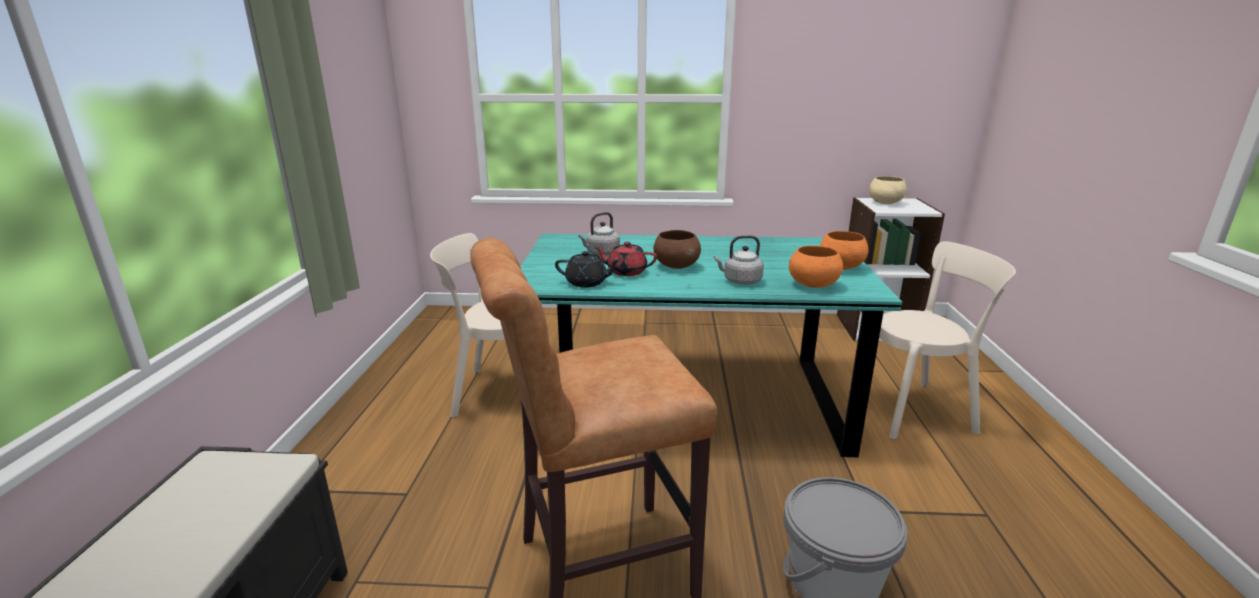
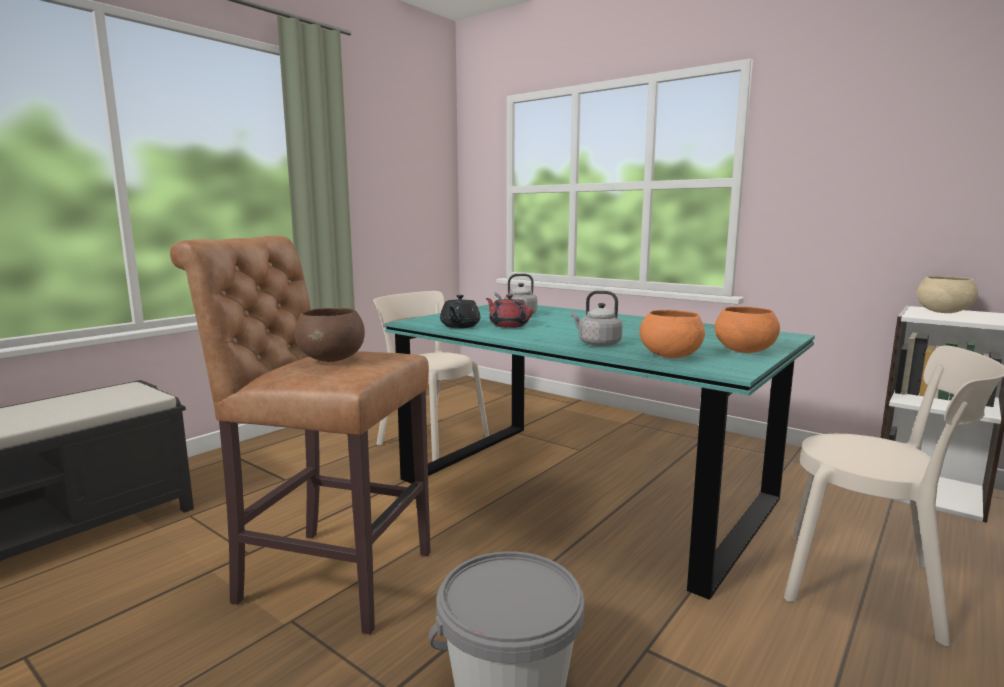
camera: 35 degrees right, 10 degrees down
black teapot [555,251,621,287] -> black teapot turned 60 degrees clockwise [440,295,481,328]
brown bowl [653,230,701,269] -> brown bowl moved to [295,308,365,362]

